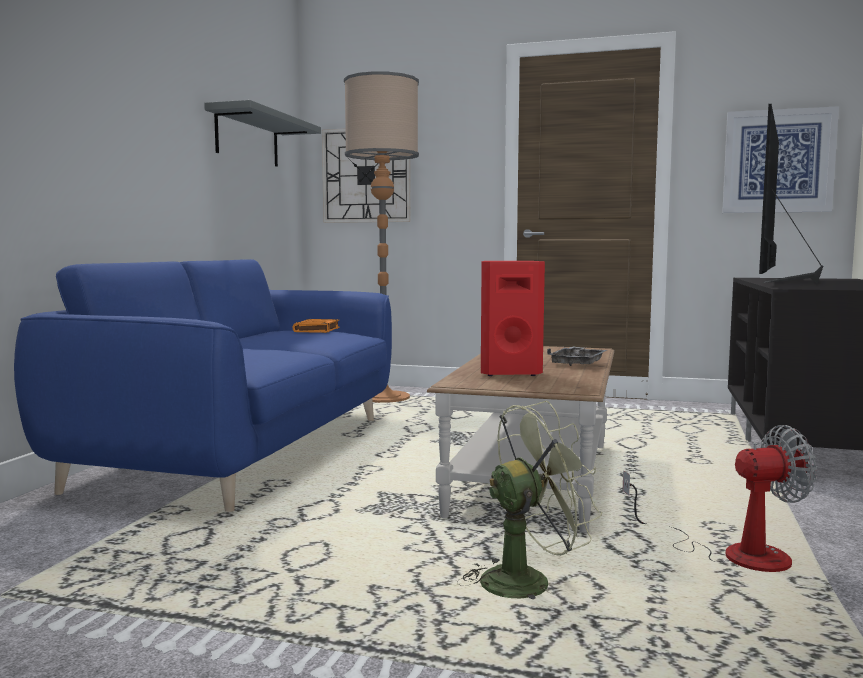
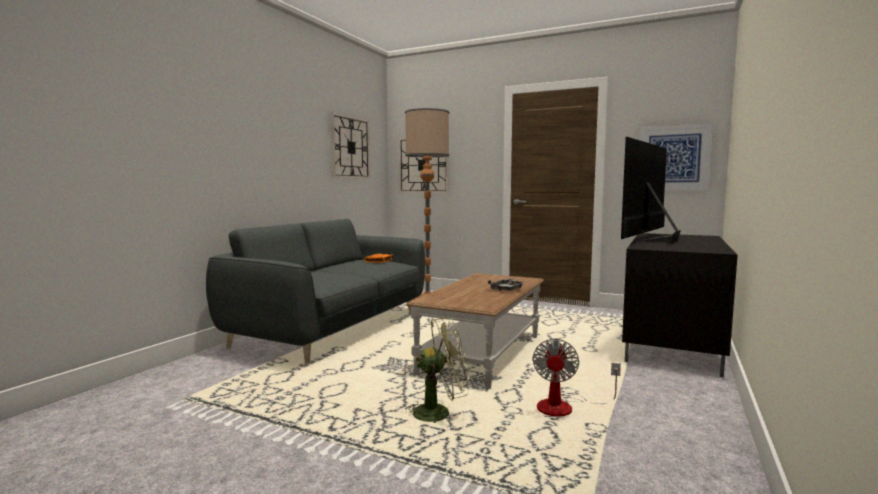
camera: 10 degrees right, 0 degrees up
blue sofa [14,259,392,512] -> grey sofa [206,219,425,364]
grey shelf [204,100,321,167] -> wall clock [330,112,370,179]
red speaker [481,261,545,376] -> none
fan [623,425,817,572] -> fan turned 105 degrees clockwise [532,338,621,417]

